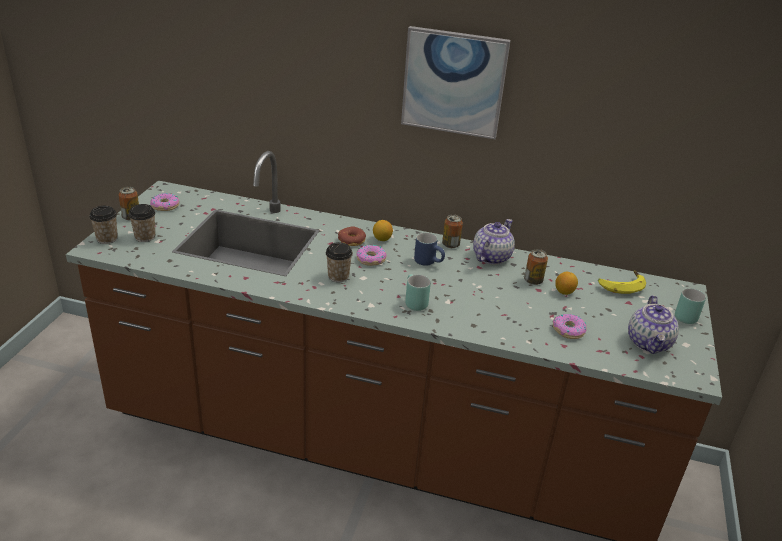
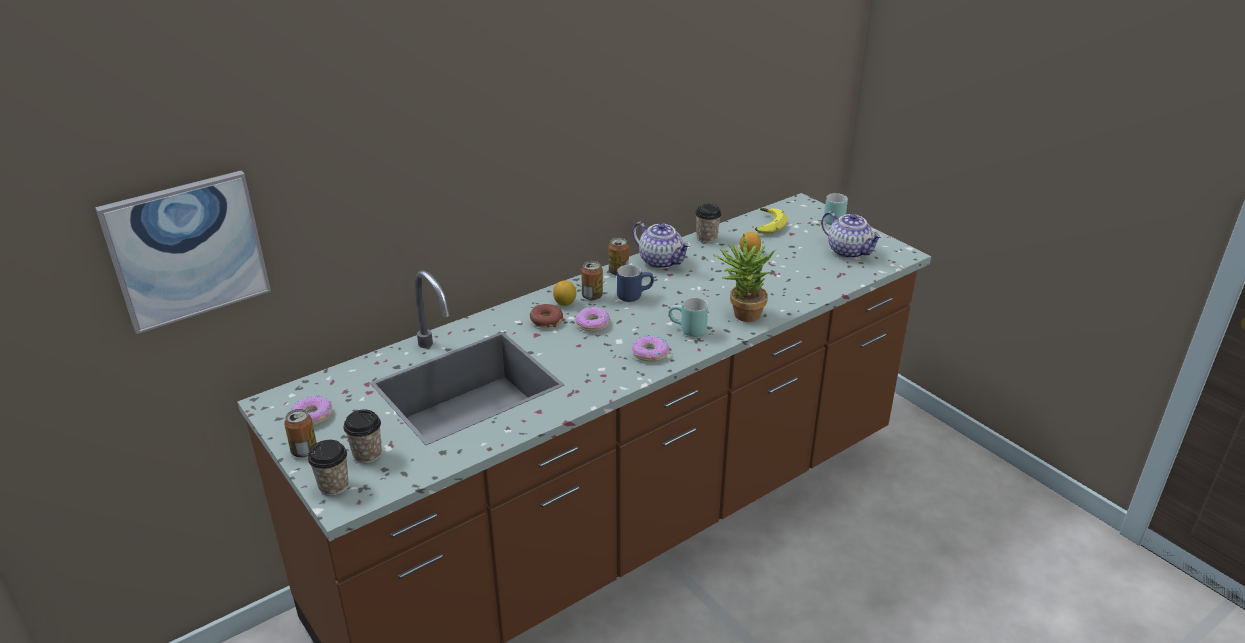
camera: 50 degrees left, 0 degrees up
cup [326,242,353,282] -> cup moved to [695,204,721,243]
picture [401,26,511,139] -> picture moved to [95,171,271,334]
teapot [473,219,515,265] -> teapot turned 150 degrees clockwise [632,222,691,269]
can [524,249,548,285] -> can moved to [581,261,603,300]
donut [552,314,587,339] -> donut moved to [632,335,669,362]
none -> potted plant [713,234,775,322]

